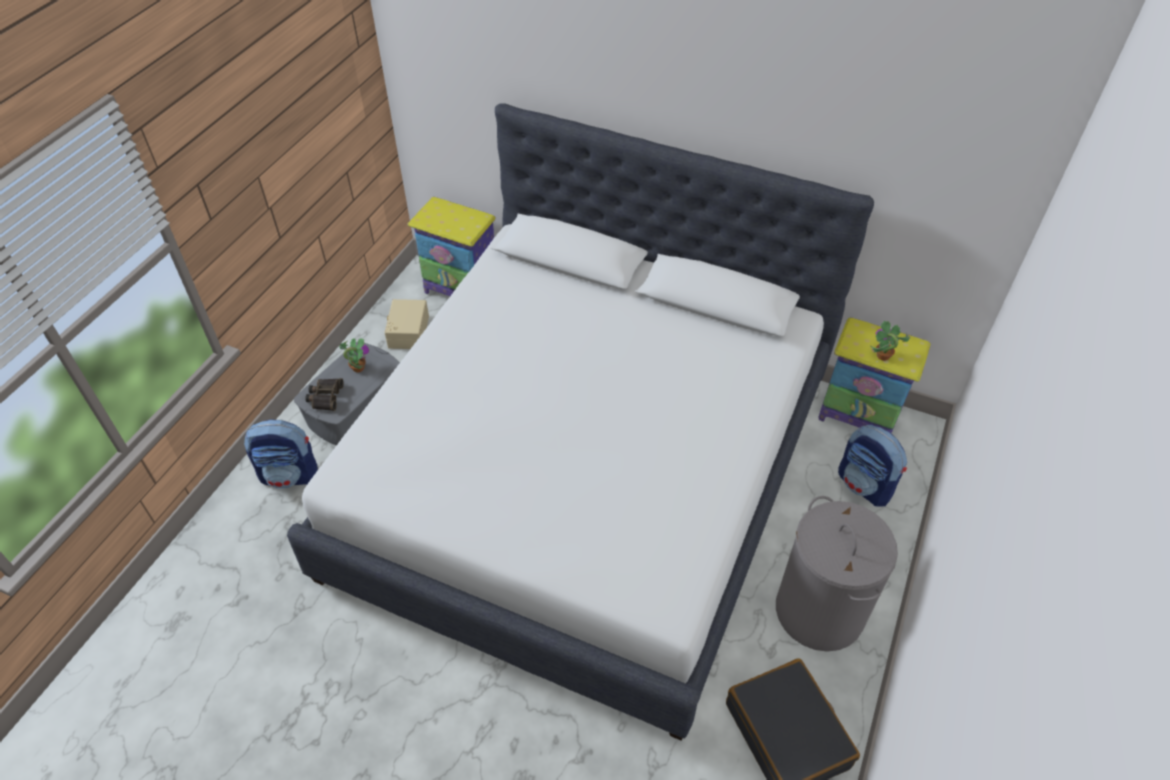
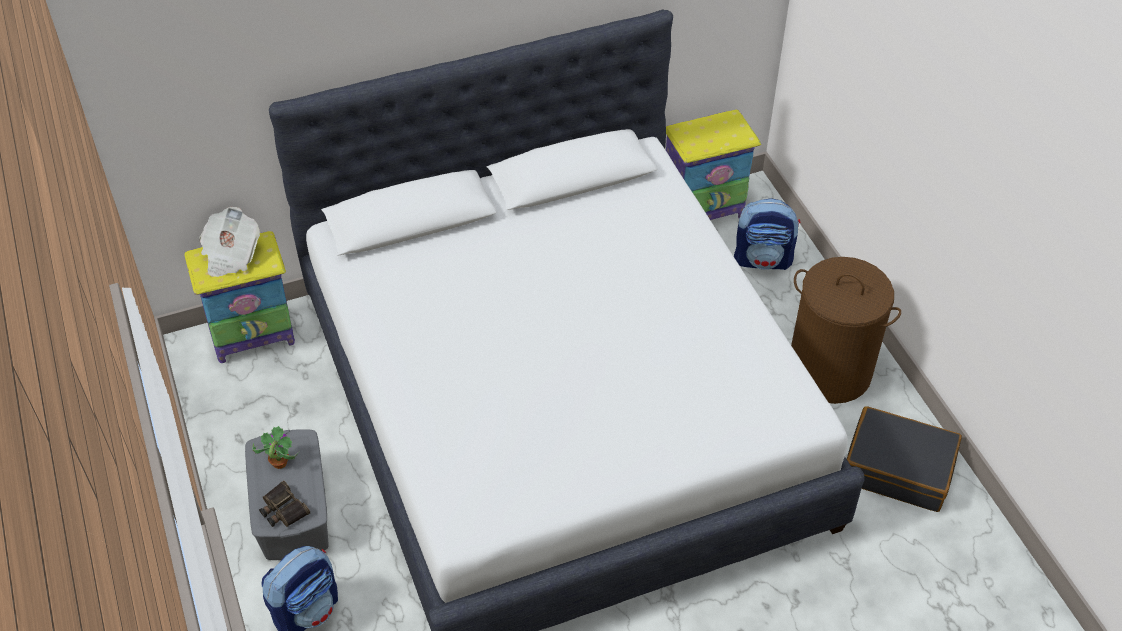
camera: 45 degrees left, 0 degrees up
beige storage box [384,299,429,349] -> none
grey laundry basket [776,496,898,652] -> brown laundry basket [791,257,901,404]
potted plant [869,321,910,361] -> none
none -> newspaper [199,207,260,277]

